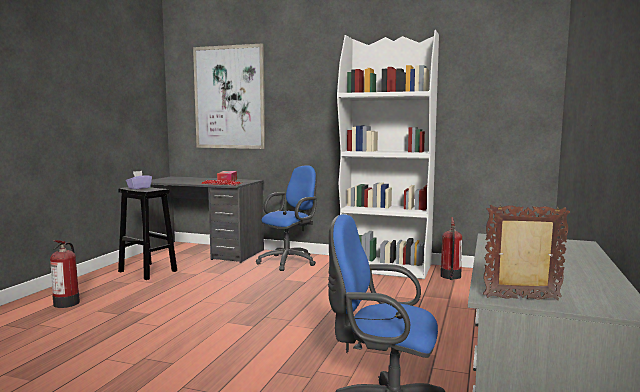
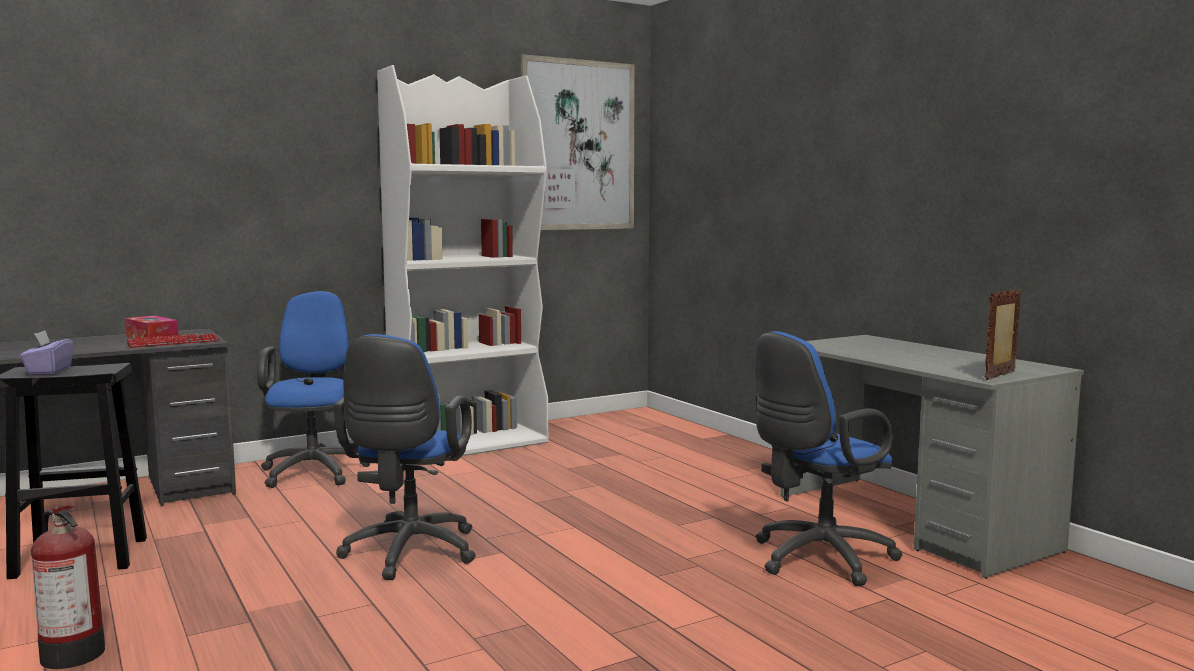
camera: 50 degrees left, 0 degrees up
picture [193,44,265,149] -> picture moved to [521,54,635,230]
fire extinguisher [440,217,462,280] -> none
none -> blue office chair [334,334,476,580]

